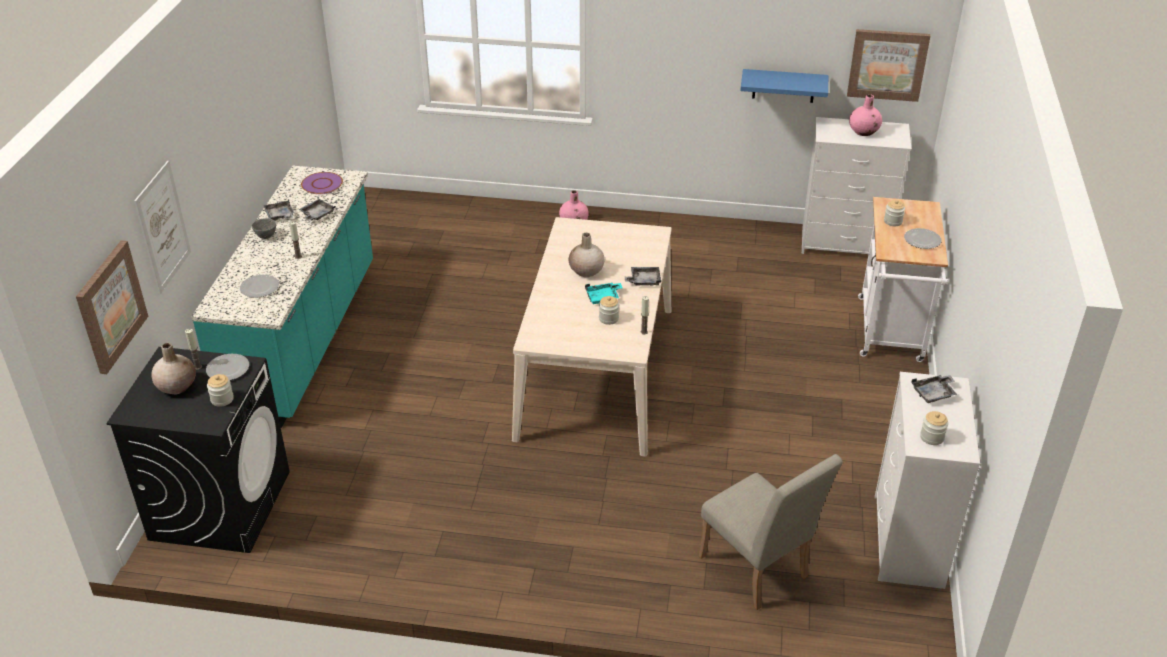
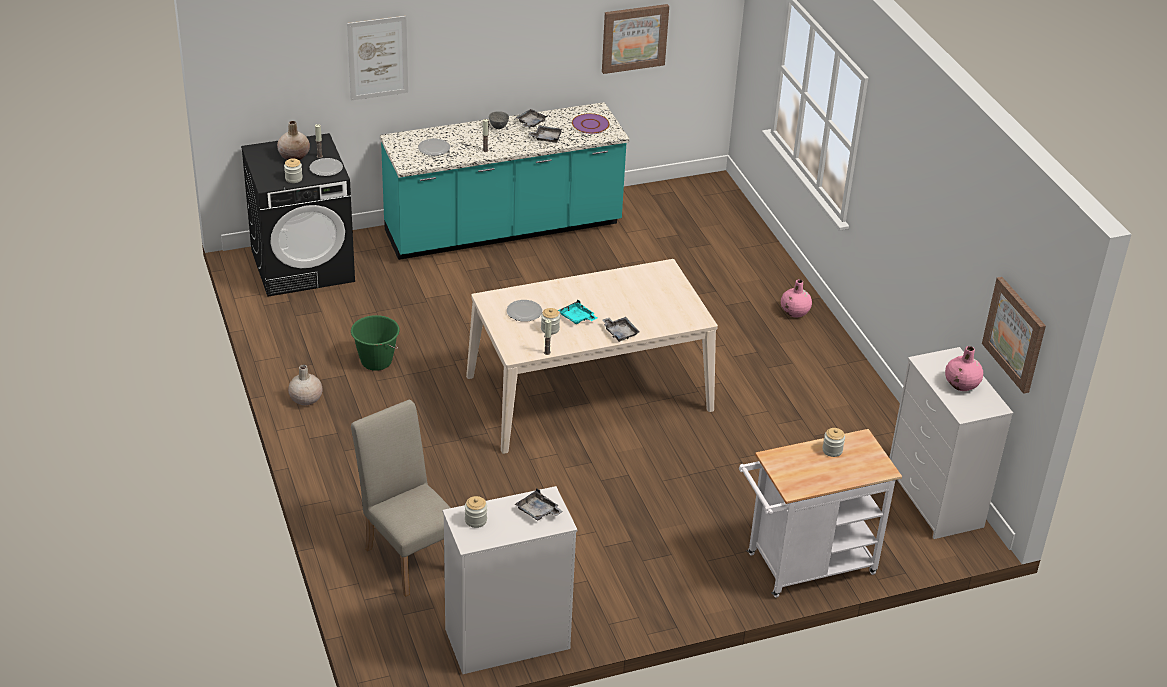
camera: 60 degrees right, 0 degrees up
picture [76,240,148,374] -> picture moved to [602,4,669,74]
beige vase [569,233,605,277] -> beige vase moved to [288,365,323,406]
beige chair [699,454,843,610] -> beige chair turned 120 degrees clockwise [351,400,451,597]
blue shelf [740,69,828,103] -> none
plate [904,228,942,249] -> plate moved to [507,300,542,322]
none -> green bucket [351,315,400,371]

